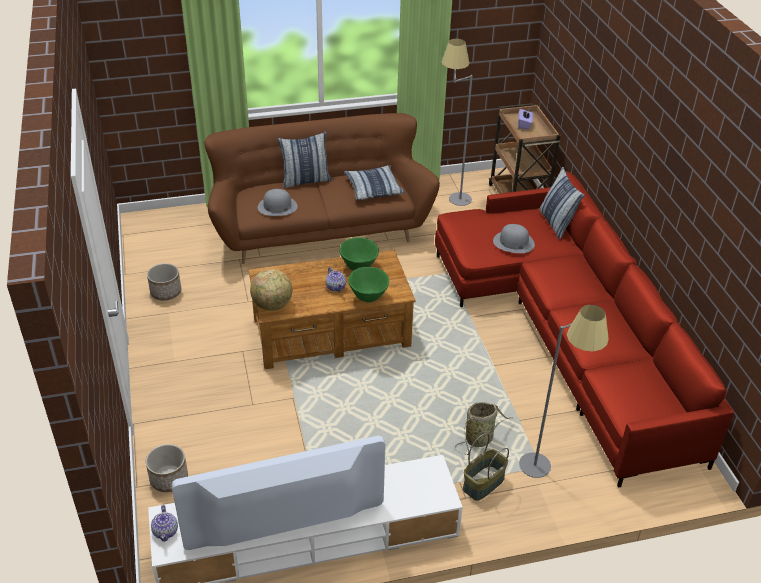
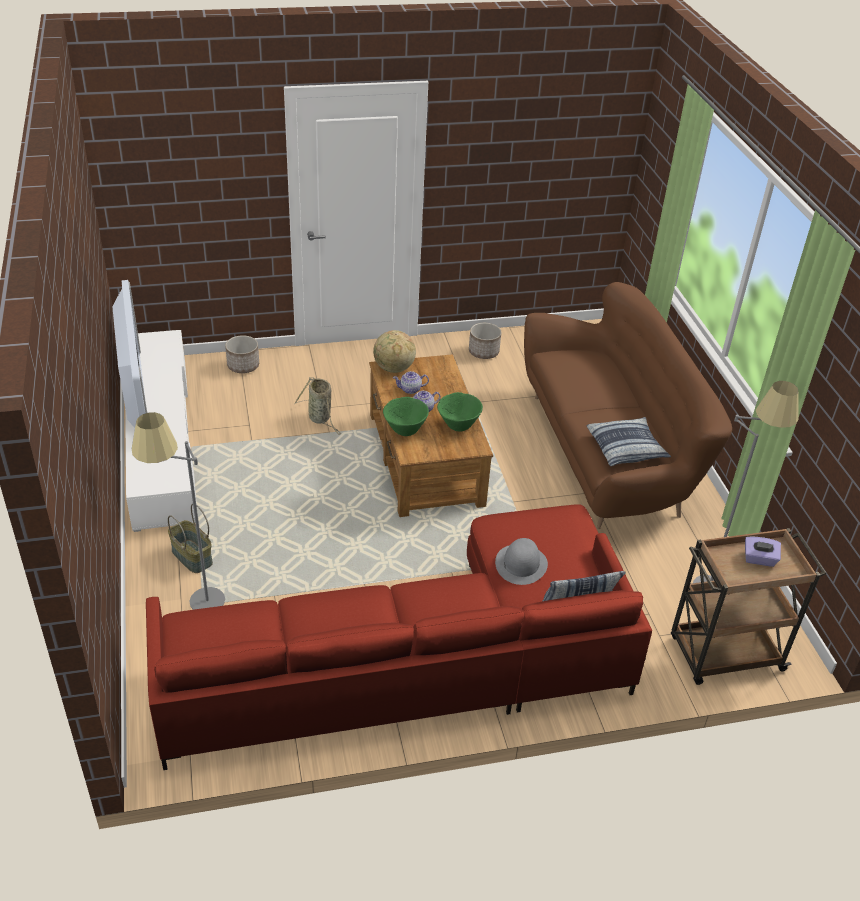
camera: 90 degrees right, 0 degrees up
teapot [151,505,178,542] -> teapot moved to [393,371,429,394]
grey hat [258,189,298,216] -> none
pillow [278,132,331,188] -> none
basket [454,402,514,456] -> basket moved to [294,377,340,435]

